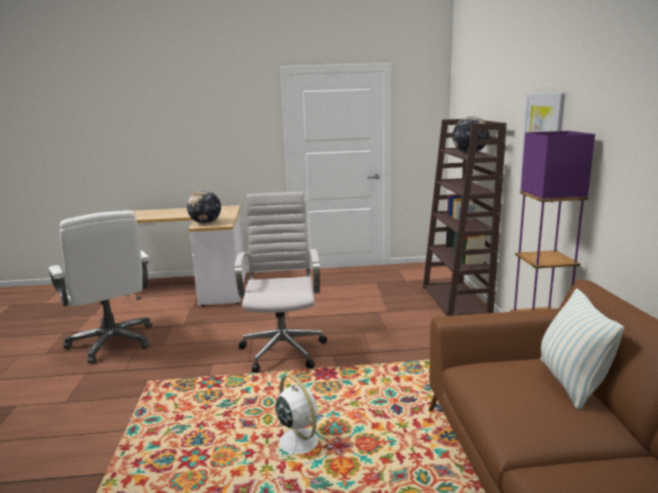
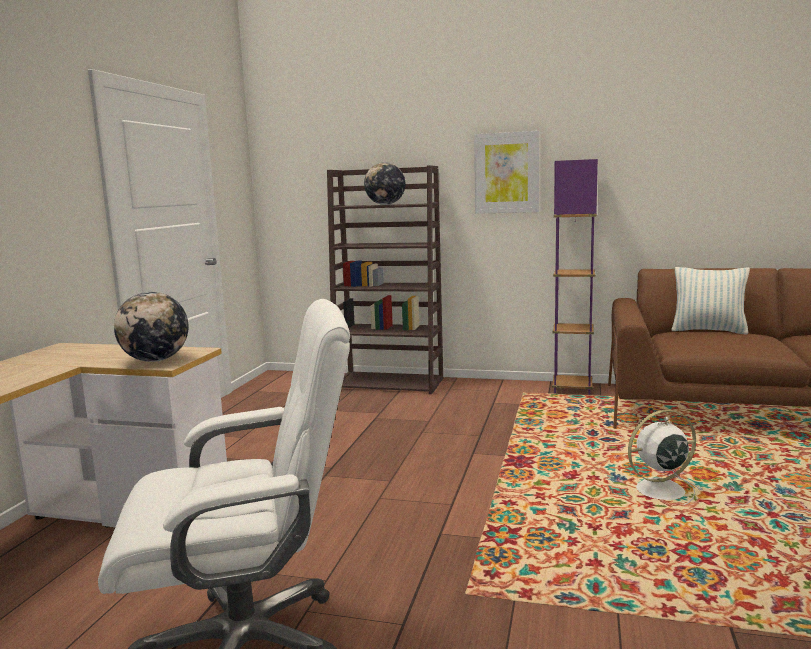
camera: 70 degrees left, 5 degrees down
white office chair [234,192,327,373] -> none

